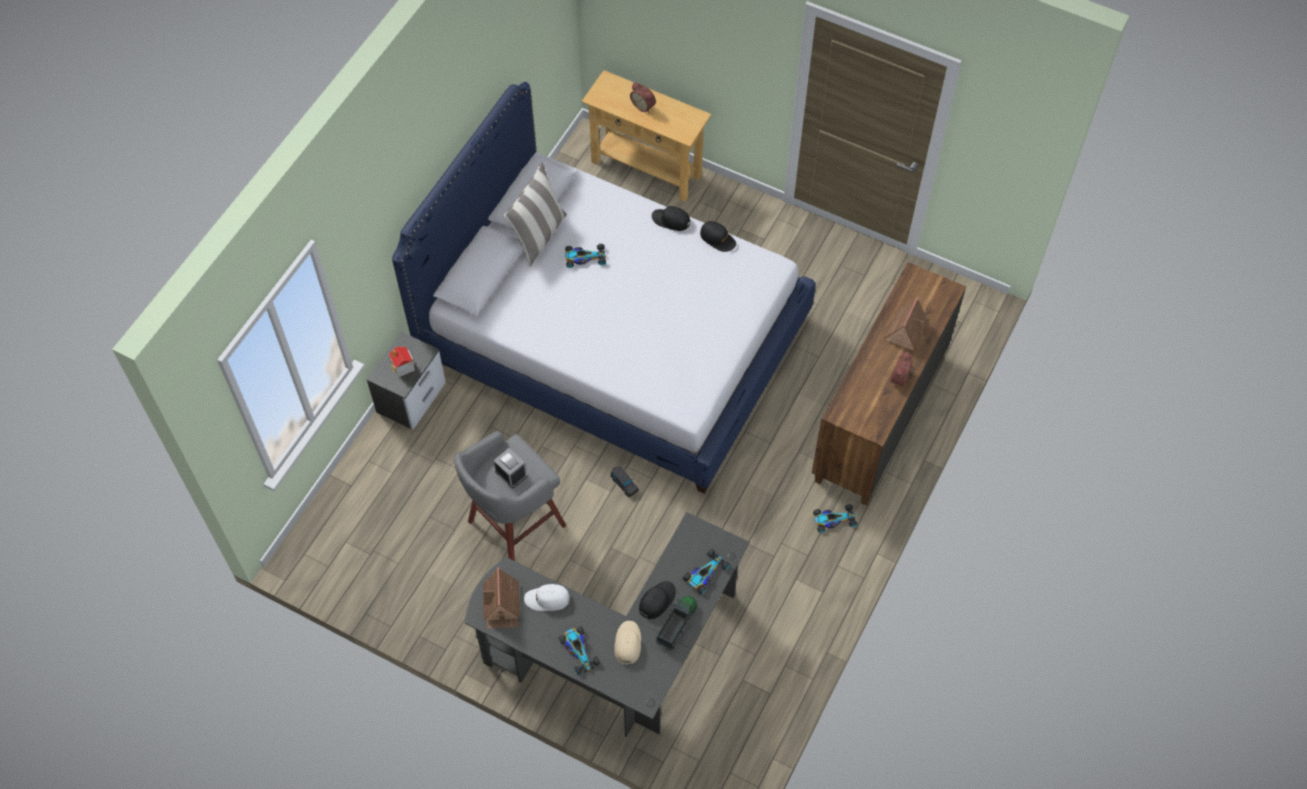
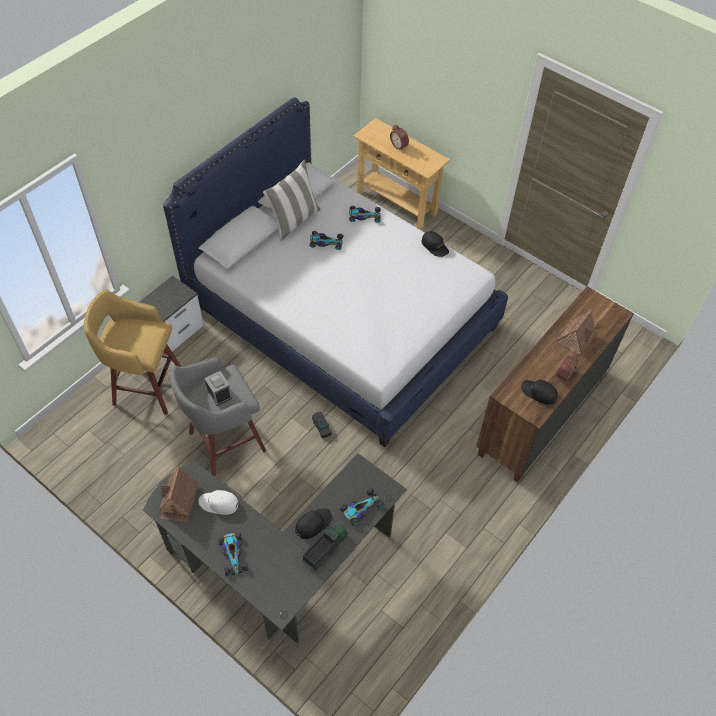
camera: 10 degrees right, 5 degrees down
toy house [389,347,415,377] -> none
beige cap [614,621,641,664] -> none
black cap [652,206,690,231] -> black cap moved to [521,380,558,405]
toy car [813,504,857,533] -> toy car moved to [349,206,381,223]
none -> yellow stool [84,290,181,415]

